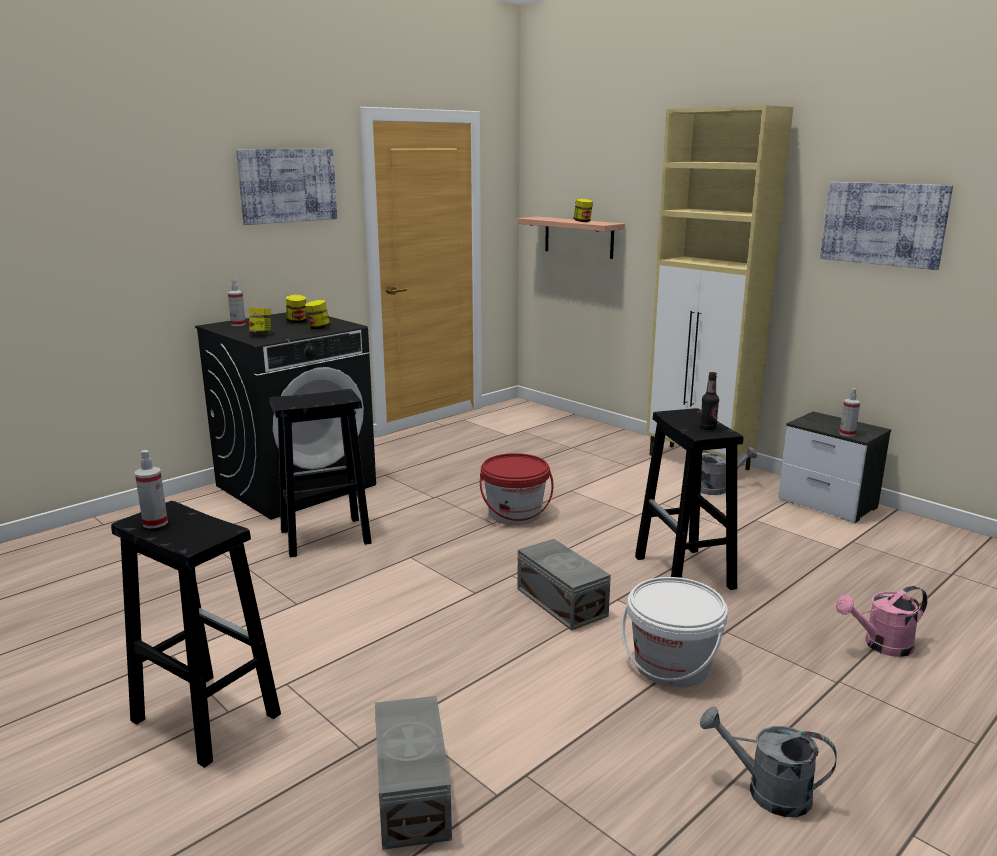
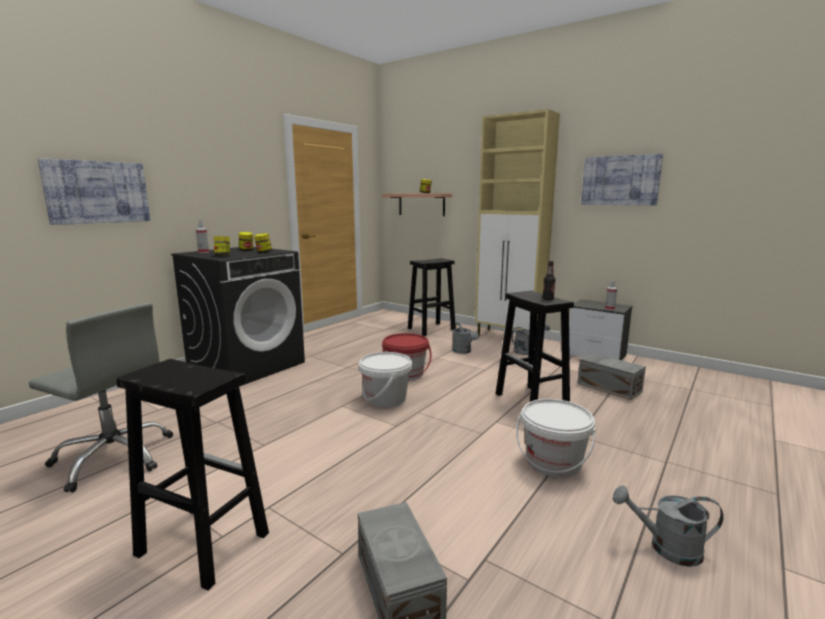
camera: 10 degrees left, 5 degrees down
spray bottle [135,450,168,528] -> none
picture [236,149,337,225] -> picture moved to [38,158,150,225]
black stool [270,389,372,558] -> black stool moved to [408,258,455,336]
grey storage box [517,539,611,631] -> grey storage box moved to [578,353,646,400]
pink watering can [836,586,928,657] -> none
none -> grey office chair [29,303,173,492]
none -> white bucket [359,352,412,408]
none -> grey watering can [452,323,479,354]

